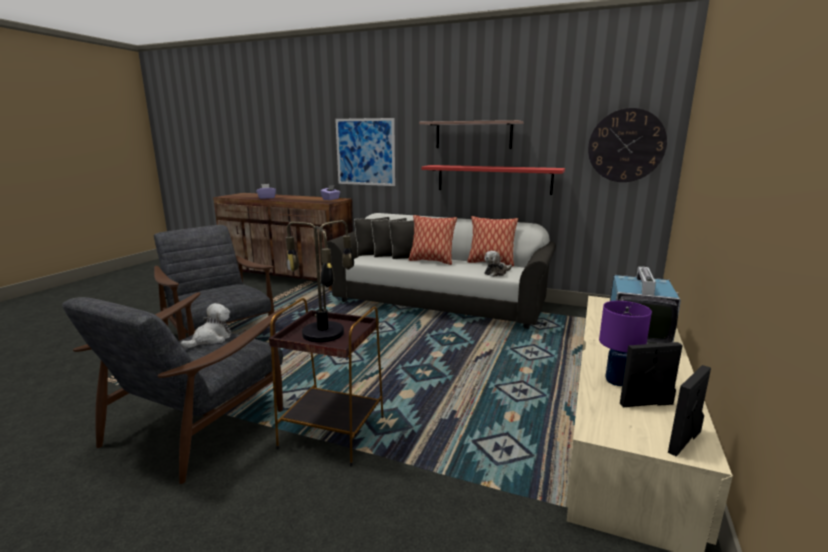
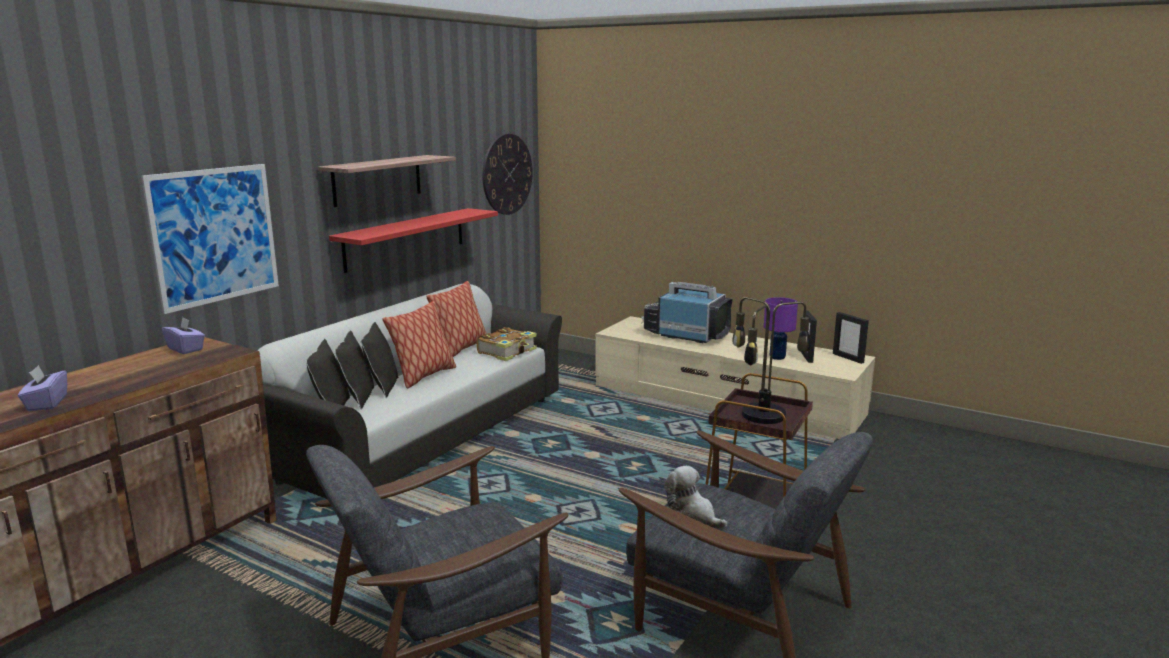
camera: 80 degrees left, 0 degrees up
plush toy [484,251,512,277] -> book [477,327,537,361]

